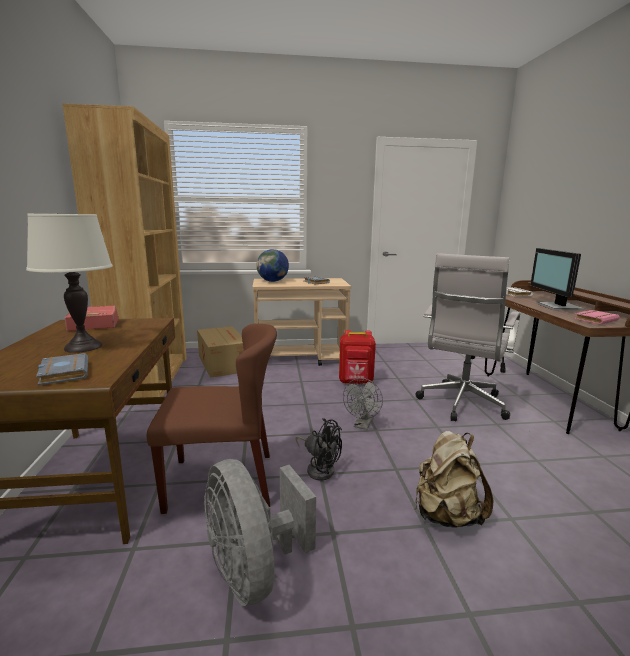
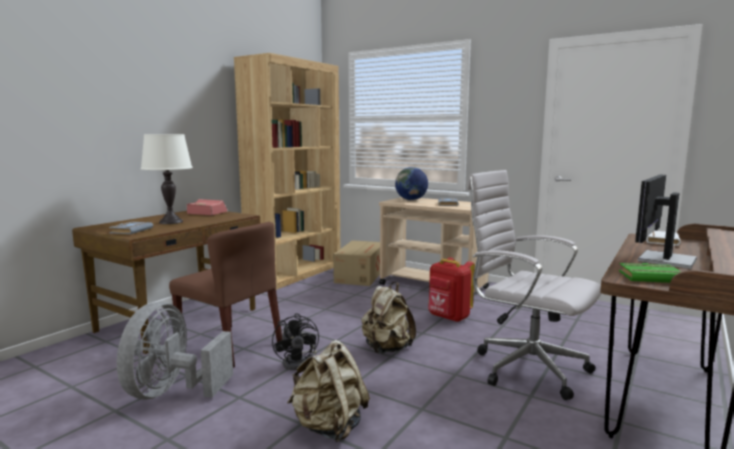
camera: 40 degrees right, 5 degrees down
grey fan [343,378,383,430] -> beige backpack [361,282,416,354]
white office chair [415,253,520,421] -> white office chair turned 60 degrees clockwise [467,170,601,400]
pink book [574,310,620,325] -> green book [619,263,682,283]

